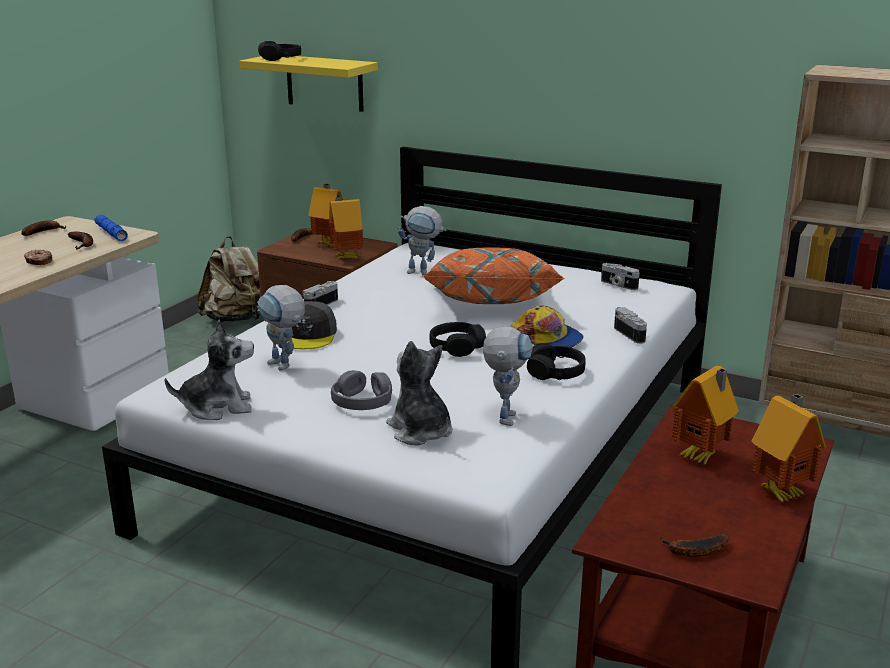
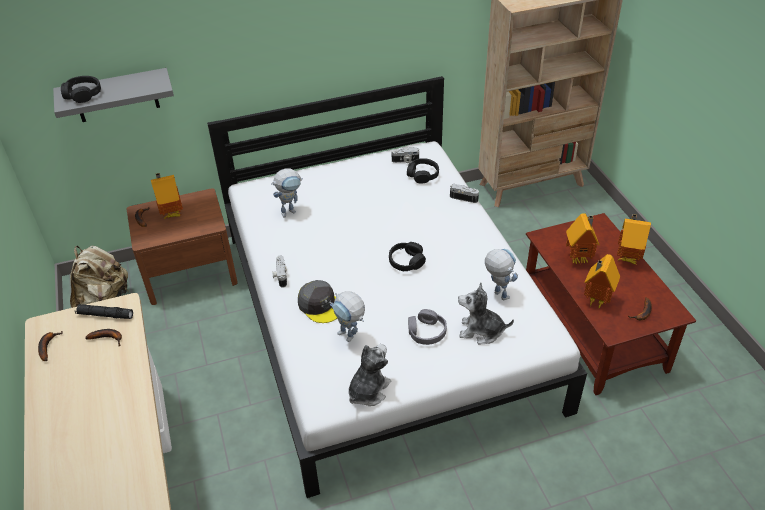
camera: 45 degrees left, 20 degrees up
donut [24,249,52,265] -> none
blue flashlight [94,215,128,241] -> black flashlight [75,304,133,319]
yellow shelf [240,56,378,112] -> grey shelf [53,68,174,122]
toy robot [257,285,305,371] -> toy robot turned 45 degrees clockwise [330,291,365,342]
toy house [329,196,363,261] -> toy house moved to [584,254,620,308]
orange pillow [423,248,565,304] -> none
cap [511,305,584,348] -> none
black headphones [527,343,586,380] -> black headphones moved to [407,158,439,183]

